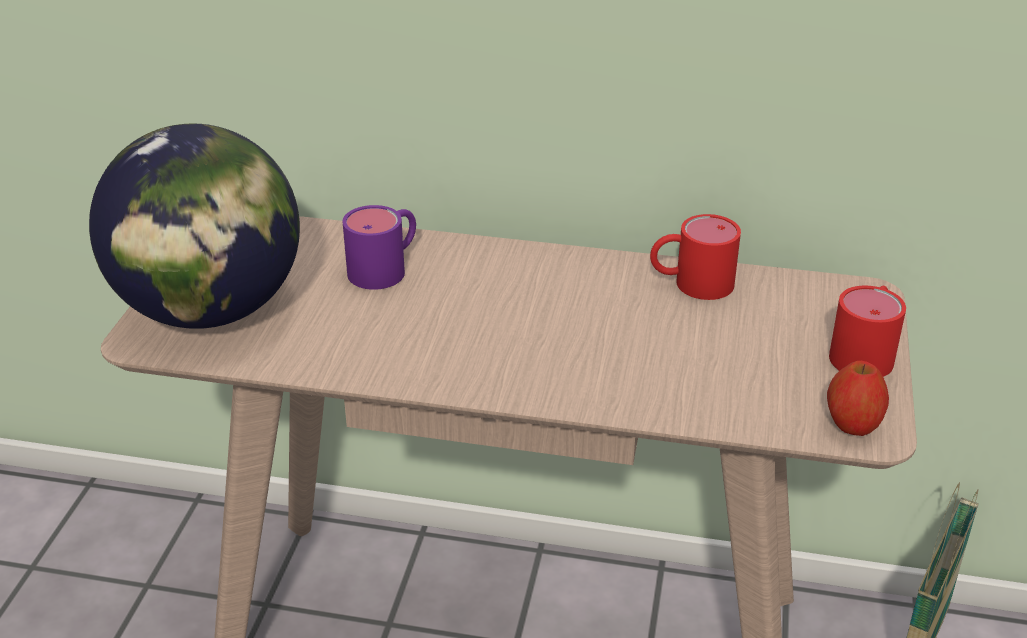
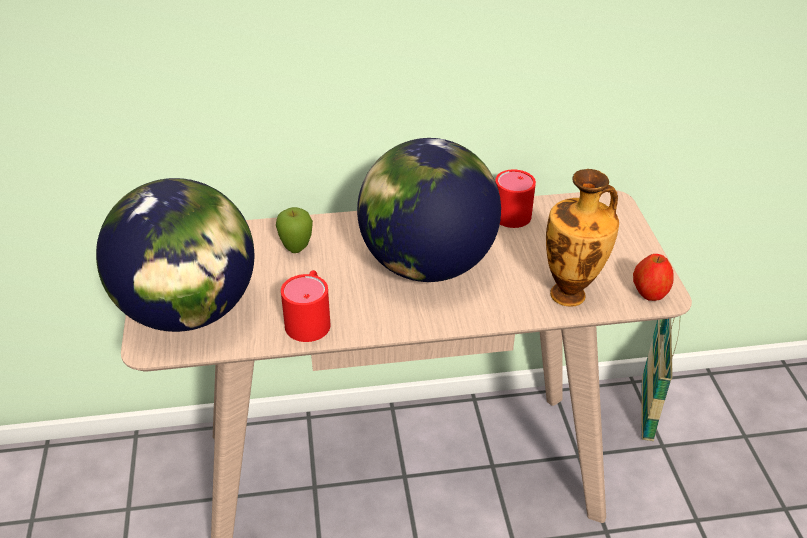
camera: 20 degrees left, 5 degrees up
purple mug [343,205,416,290] -> apple [276,207,313,253]
red mug [829,286,906,377] -> red mug moved to [281,270,331,342]
none -> globe [357,138,501,282]
none -> vase [546,169,619,306]

